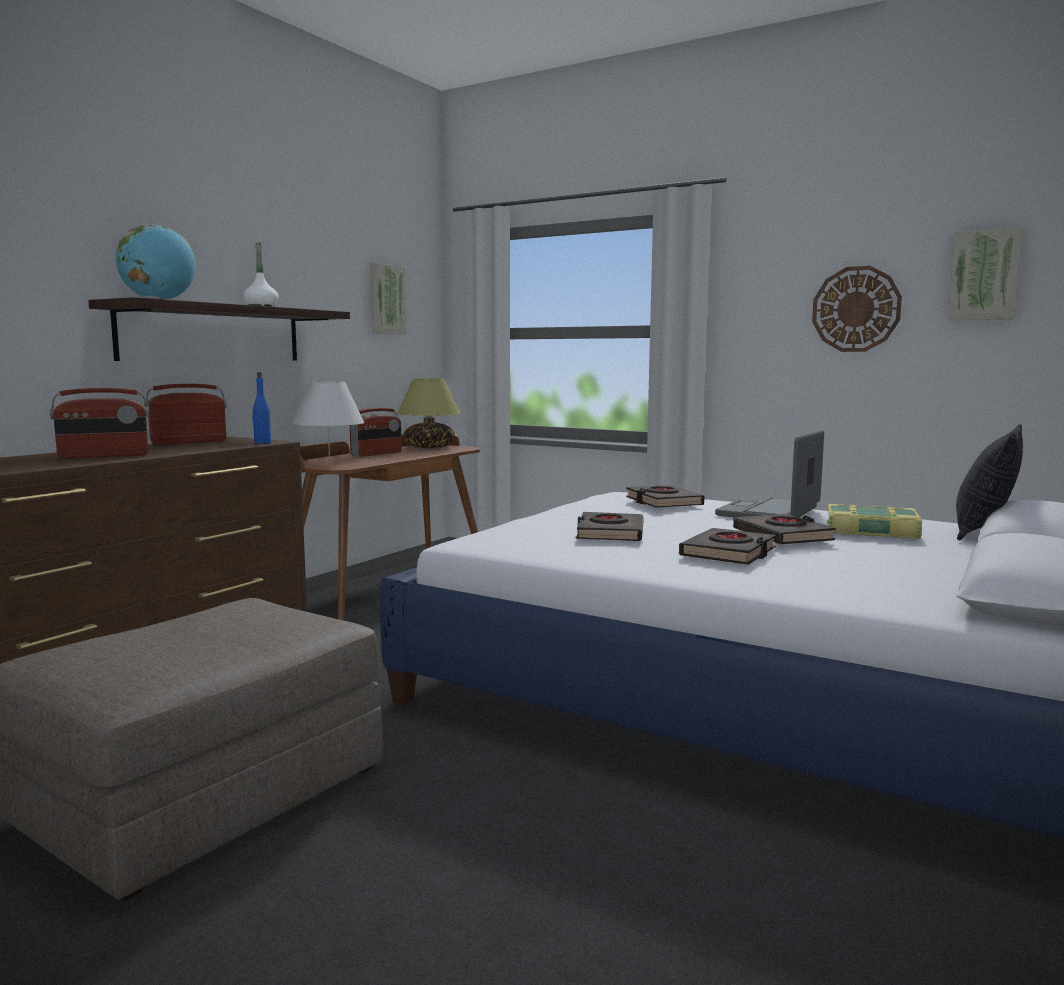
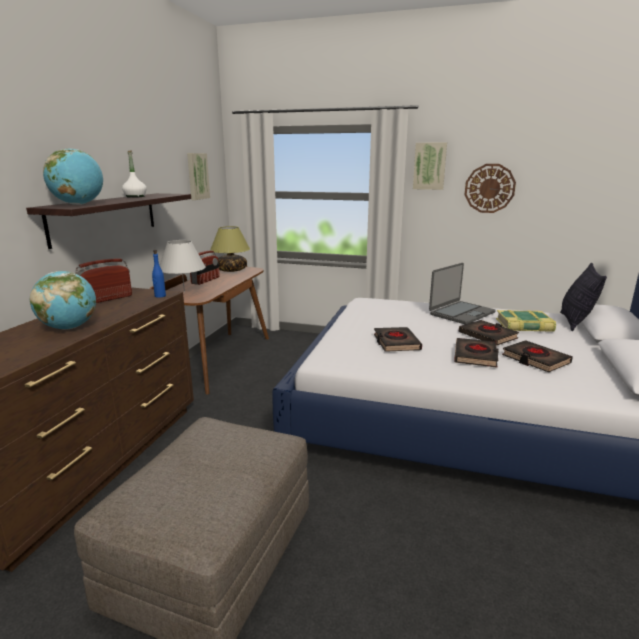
camera: 15 degrees left, 10 degrees up
radio [50,388,149,459] -> globe [30,271,96,330]
black book [626,485,704,507] -> black book moved to [502,340,573,372]
laptop [715,430,824,517] -> laptop turned 150 degrees counterclockwise [429,263,495,324]
picture [948,227,1023,320] -> picture moved to [413,142,447,190]

